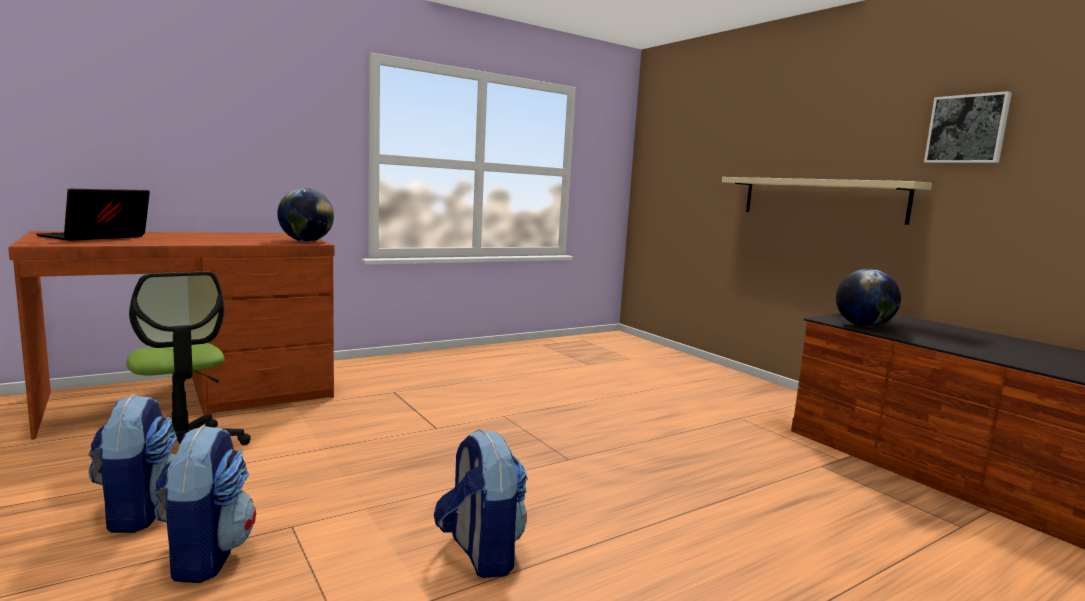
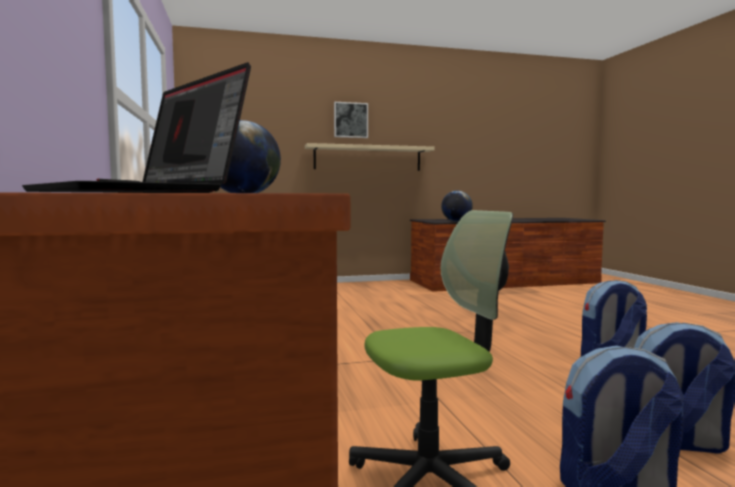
camera: 70 degrees left, 5 degrees down
picture [924,91,1012,163] -> picture moved to [334,102,368,138]

